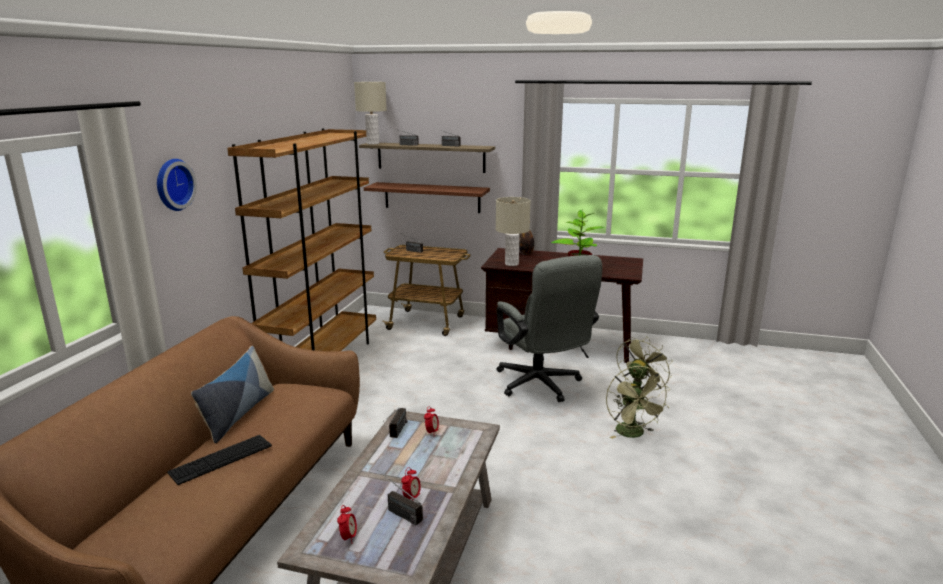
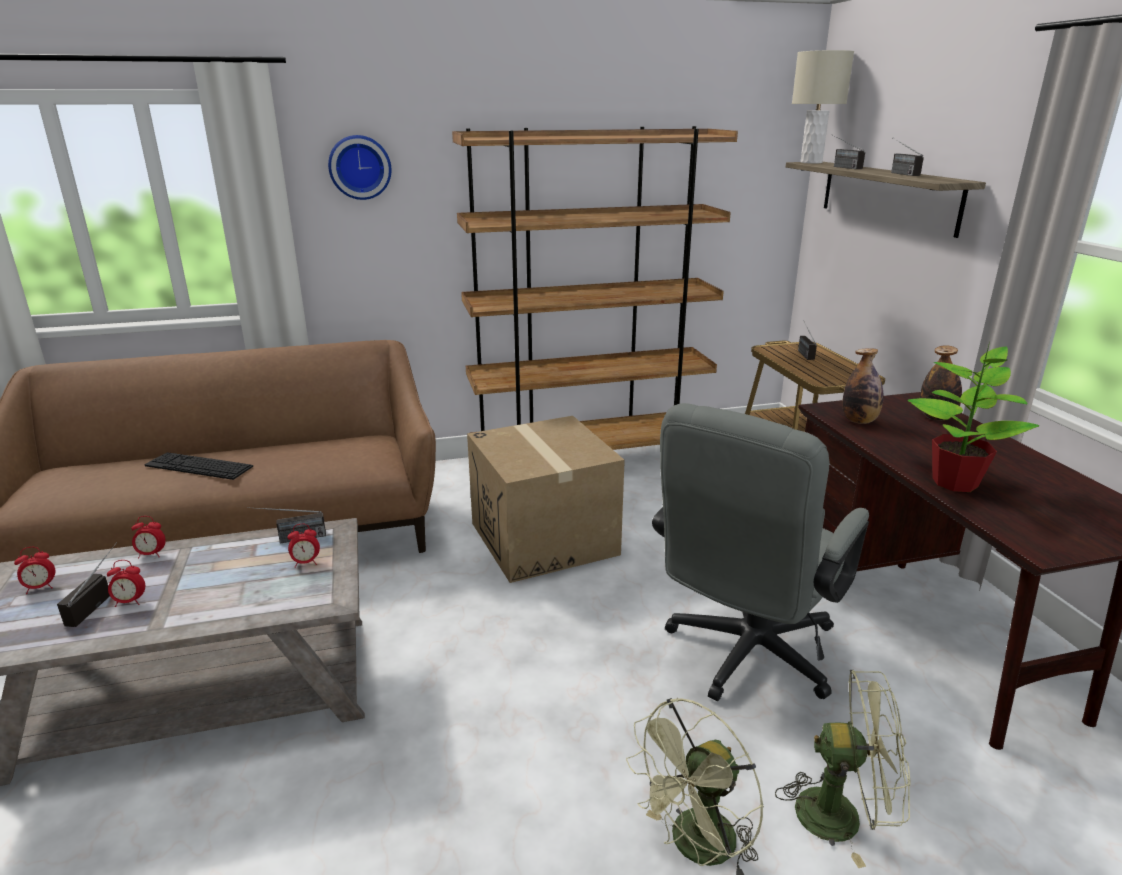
camera: 60 degrees right, 5 degrees up
pillow [191,346,274,443] -> none
brown shelf [364,182,490,213] -> none
beige table lamp [496,197,531,266] -> bottle [842,348,883,424]
none -> alarm clock [131,516,166,559]
none -> cardboard box [467,416,625,583]

